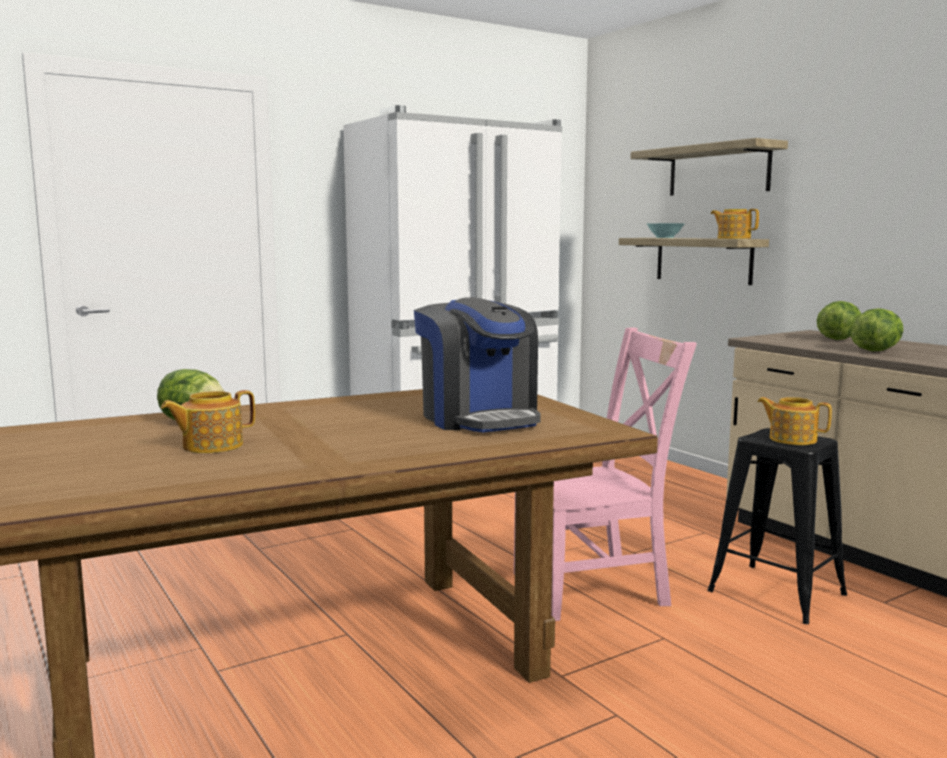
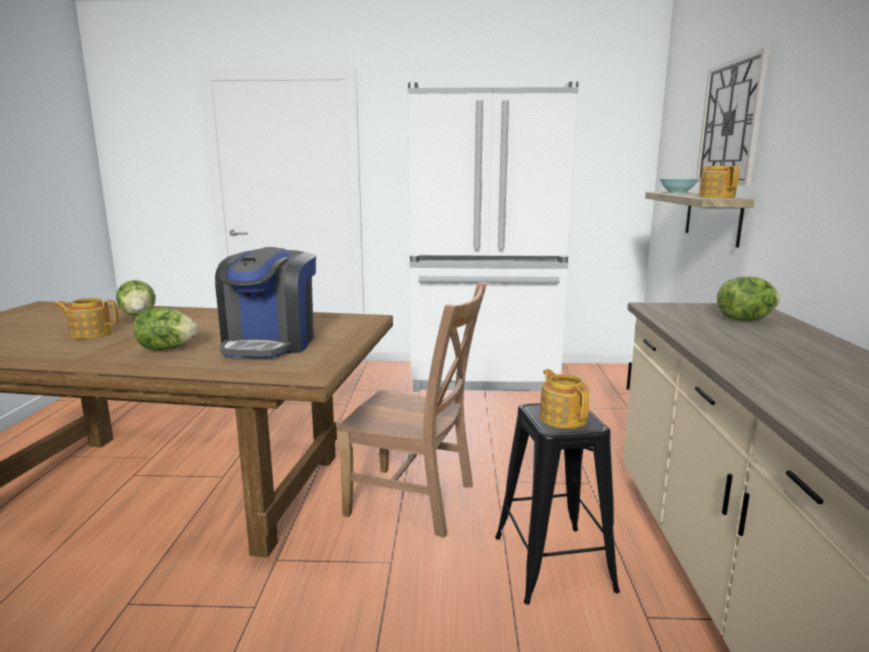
camera: 35 degrees right, 5 degrees up
pink chair [514,327,697,621] -> brown chair [337,282,487,538]
shelf [630,138,788,196] -> wall clock [696,48,770,185]
lettuce [850,308,904,351] -> lettuce moved to [134,307,198,350]

